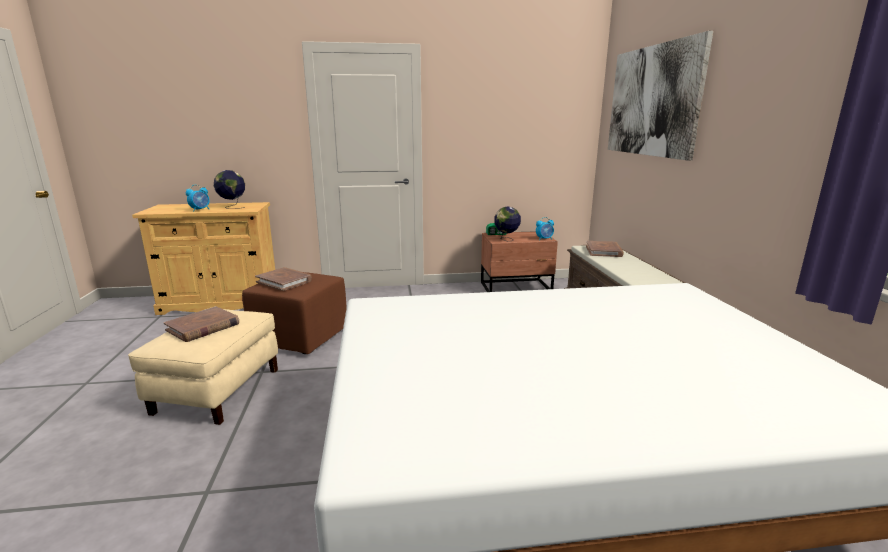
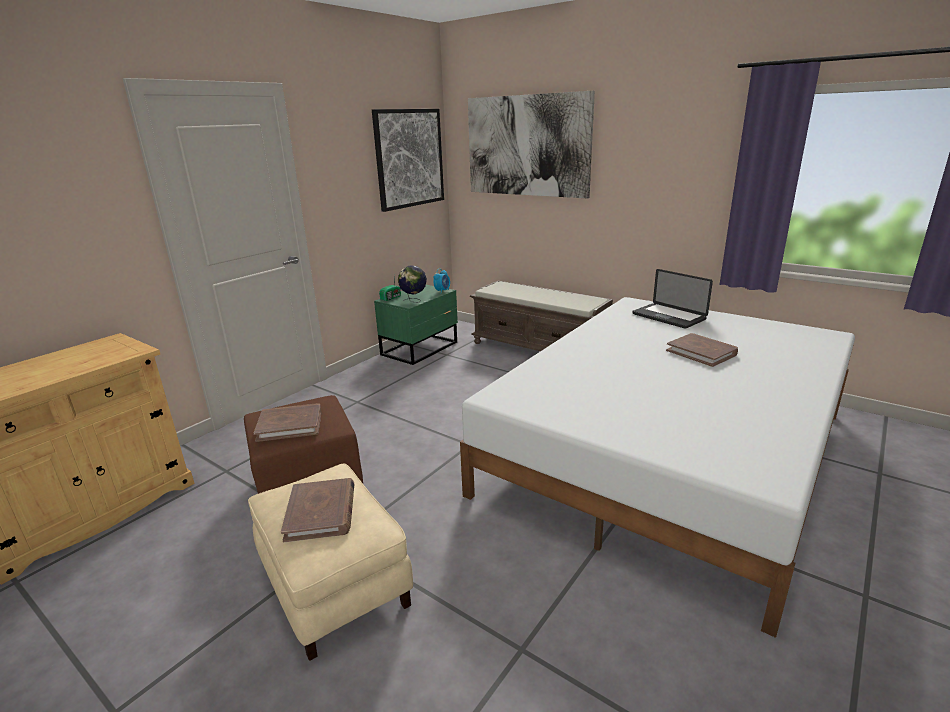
camera: 45 degrees left, 5 degrees up
alarm clock [186,185,209,211] -> none
globe [214,170,245,209] -> none
brown nightstand [481,231,558,292] -> green nightstand [374,285,458,365]
brown book [586,241,624,257] -> brown book moved to [666,333,738,367]
none -> picture [372,109,444,212]
none -> laptop [632,269,713,329]

